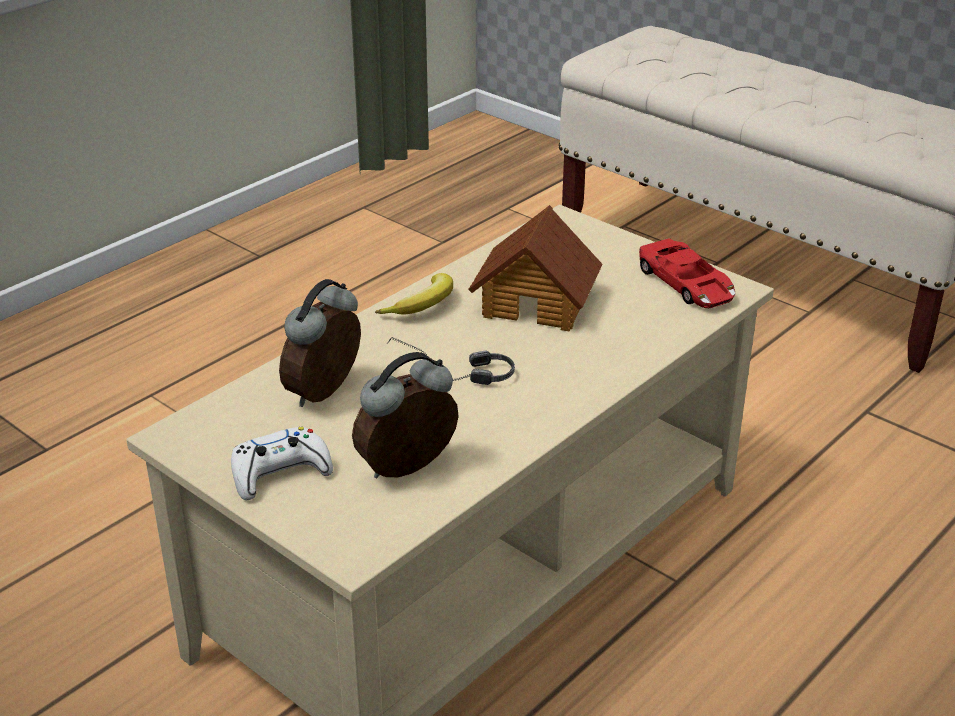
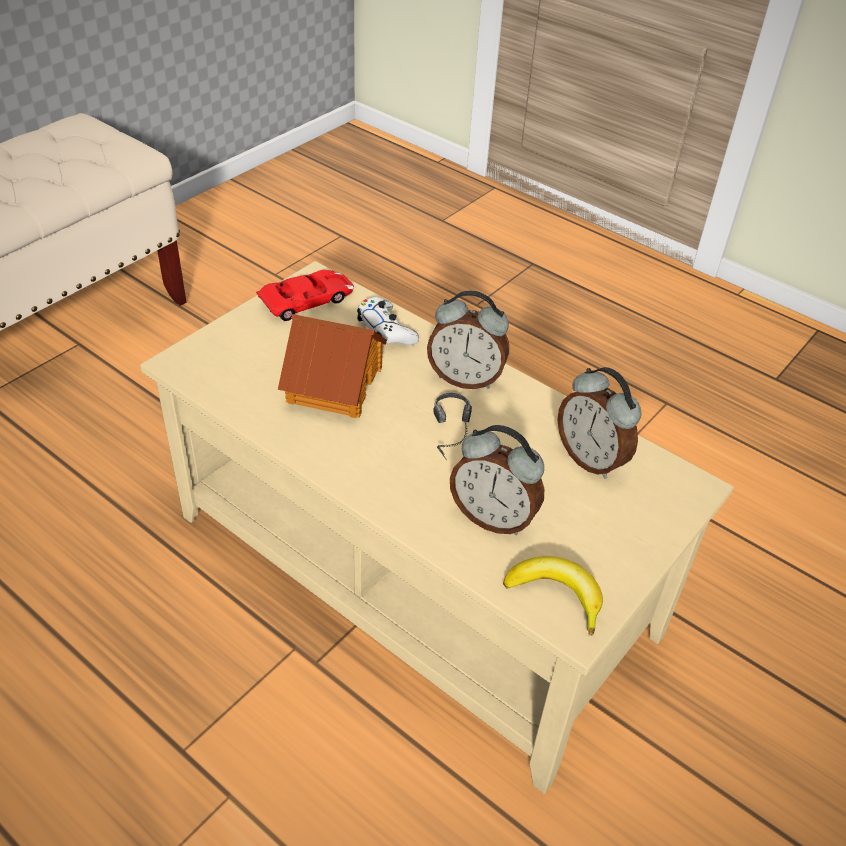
camera: 95 degrees left, 10 degrees up
white game controller [231,427,333,500] -> white game controller moved to [357,297,419,345]
banana [375,273,453,314] -> banana moved to [503,556,603,636]
none -> alarm clock [427,290,509,389]

